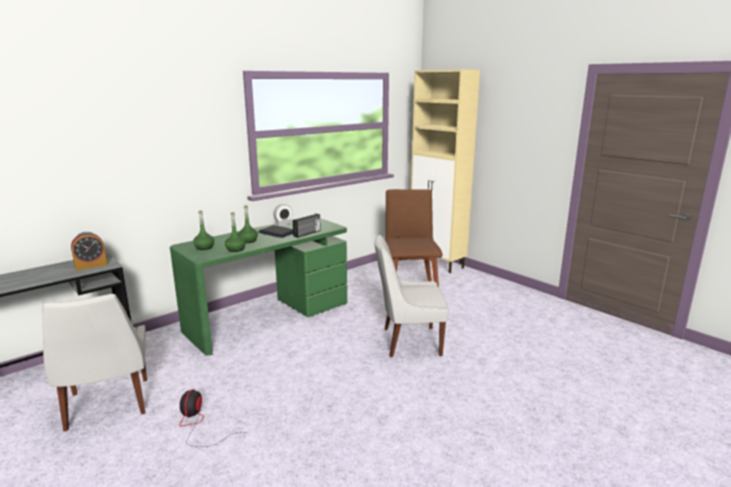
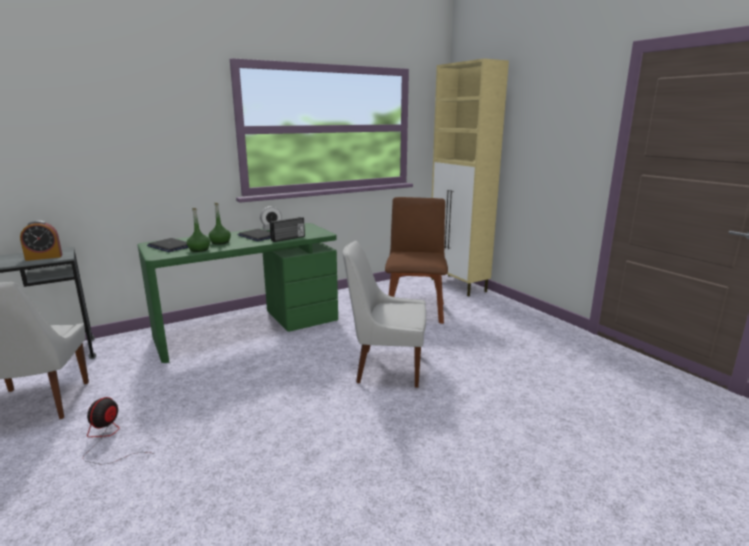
camera: 10 degrees right, 0 degrees up
green bottle [193,211,214,250] -> laptop [147,238,189,252]

